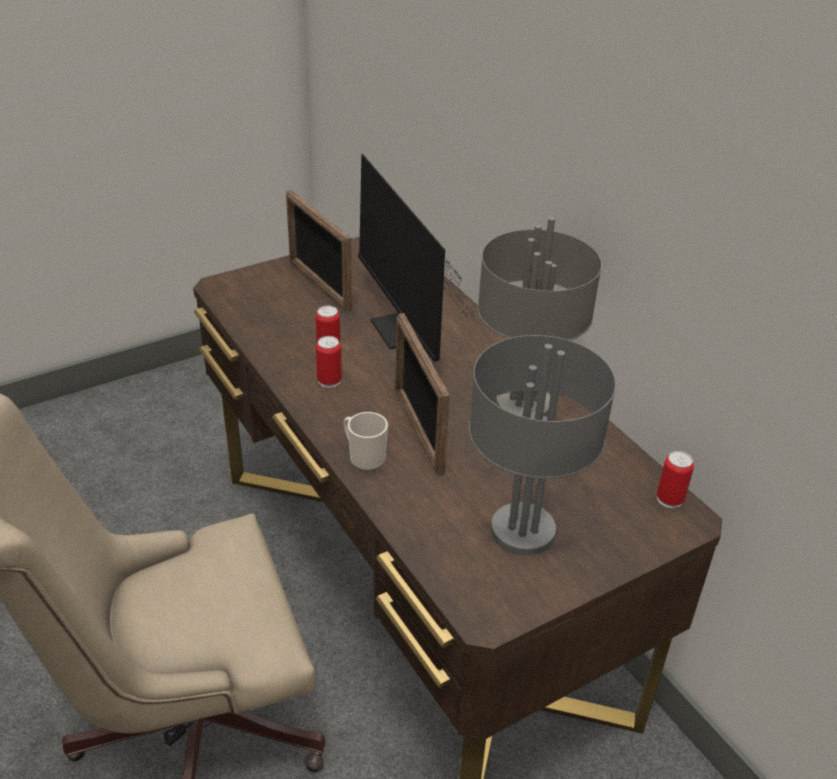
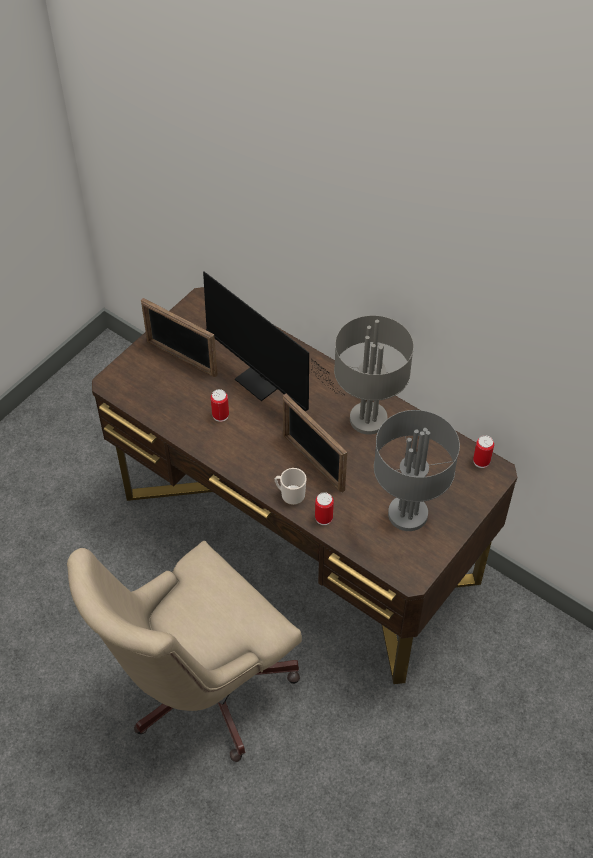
camera: 20 degrees left, 15 degrees up
can [316,336,342,388] -> can moved to [315,492,334,525]

